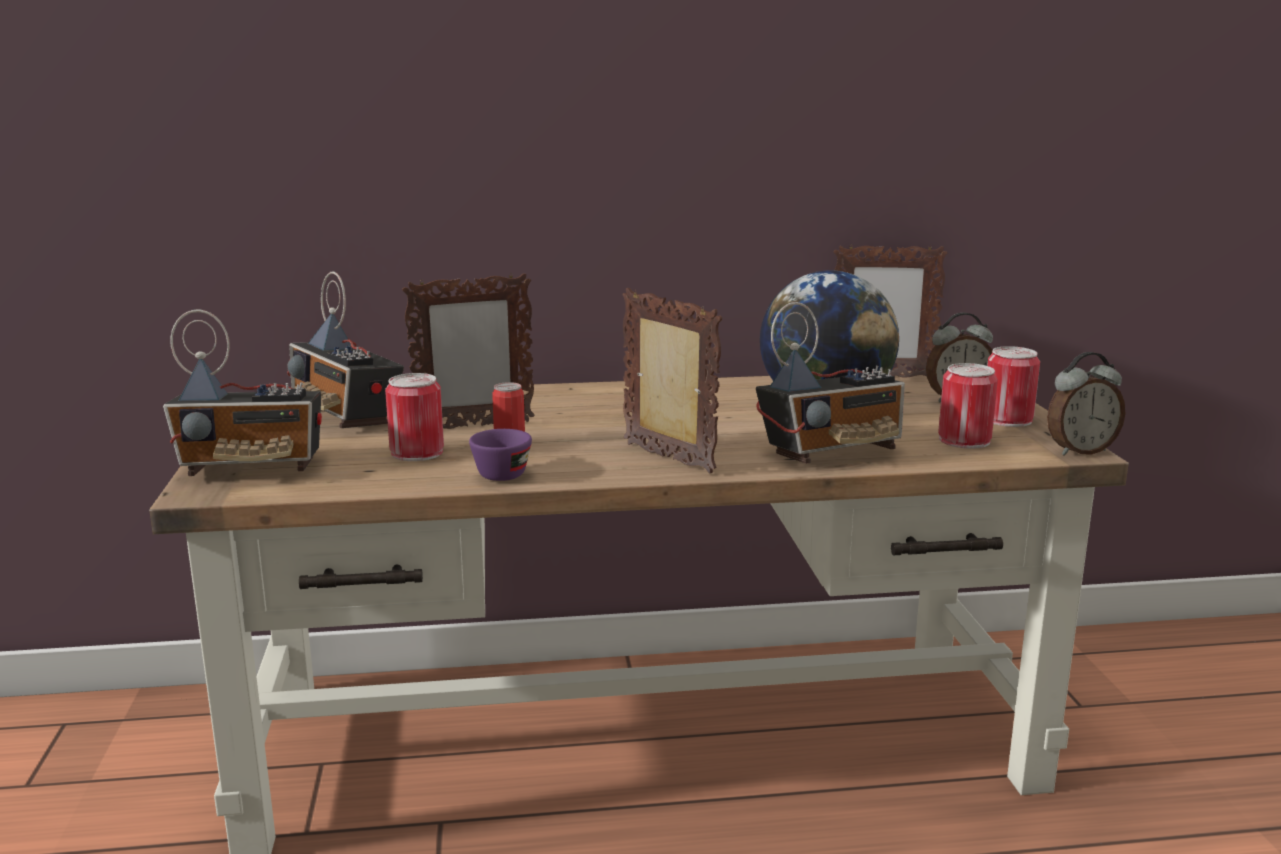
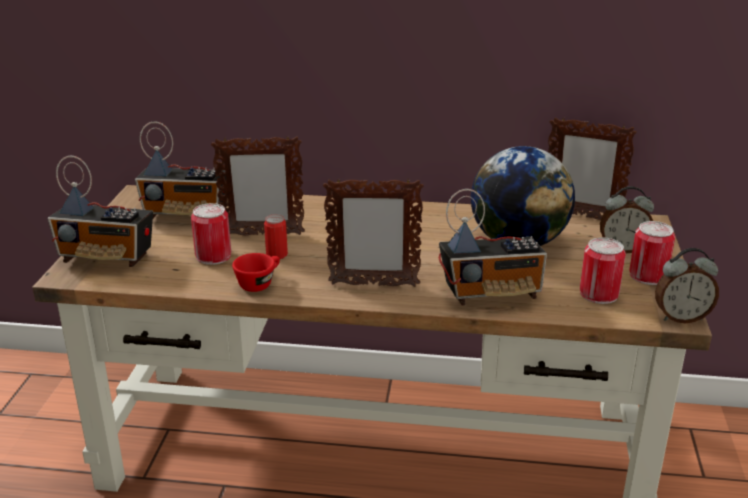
camera: 15 degrees right, 10 degrees up
radio [287,271,404,428] -> radio turned 60 degrees counterclockwise [135,121,226,218]
purple cup [469,429,532,481] -> red cup [232,253,280,292]
picture frame [622,288,722,474] -> picture frame turned 120 degrees clockwise [323,178,423,287]

